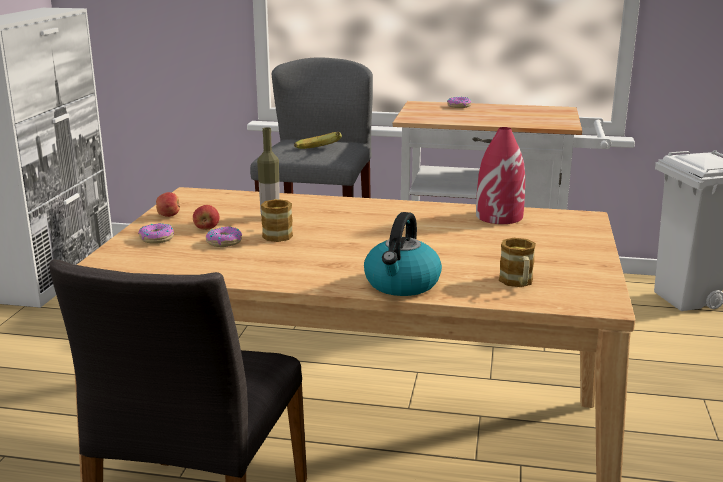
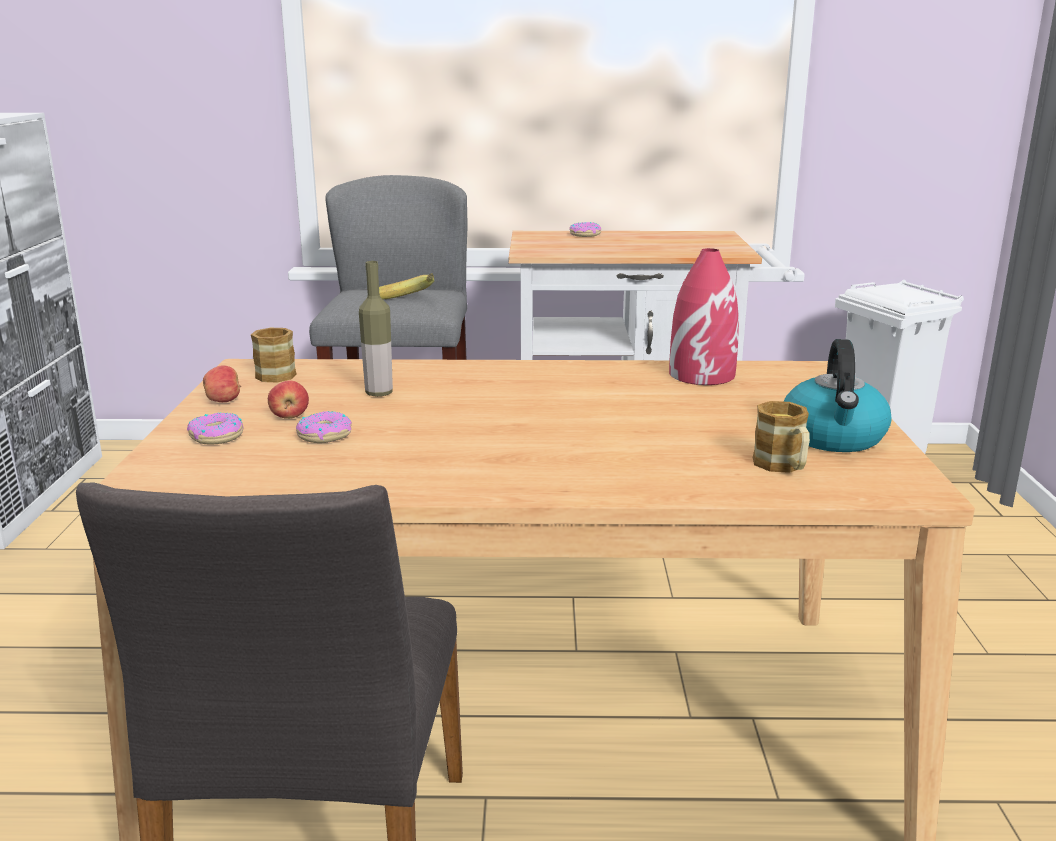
camera: 10 degrees left, 0 degrees up
mug [261,199,293,242] -> mug moved to [251,328,297,382]
kettle [364,212,442,296] -> kettle moved to [784,339,892,452]

